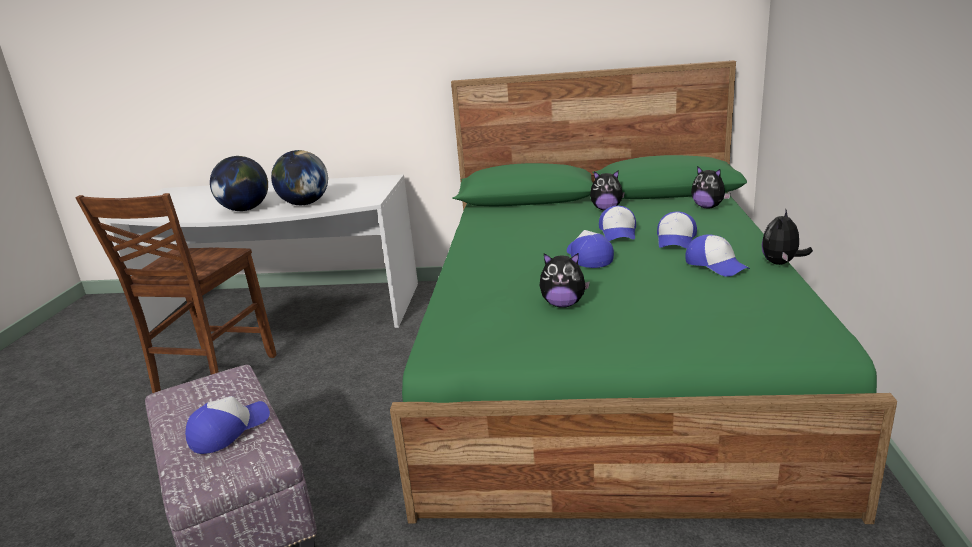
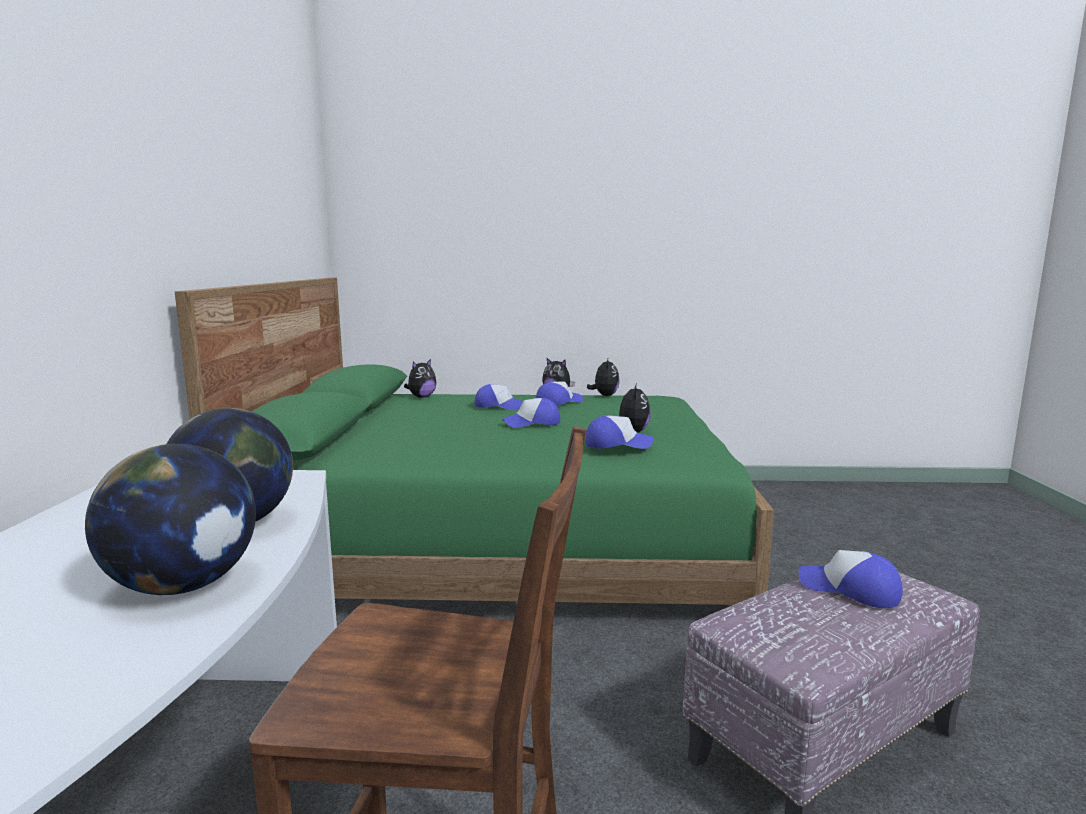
camera: 95 degrees left, 10 degrees down
plush toy [590,171,625,210] -> plush toy moved to [587,357,620,396]
cap [599,206,636,241] -> cap moved to [585,415,653,449]

